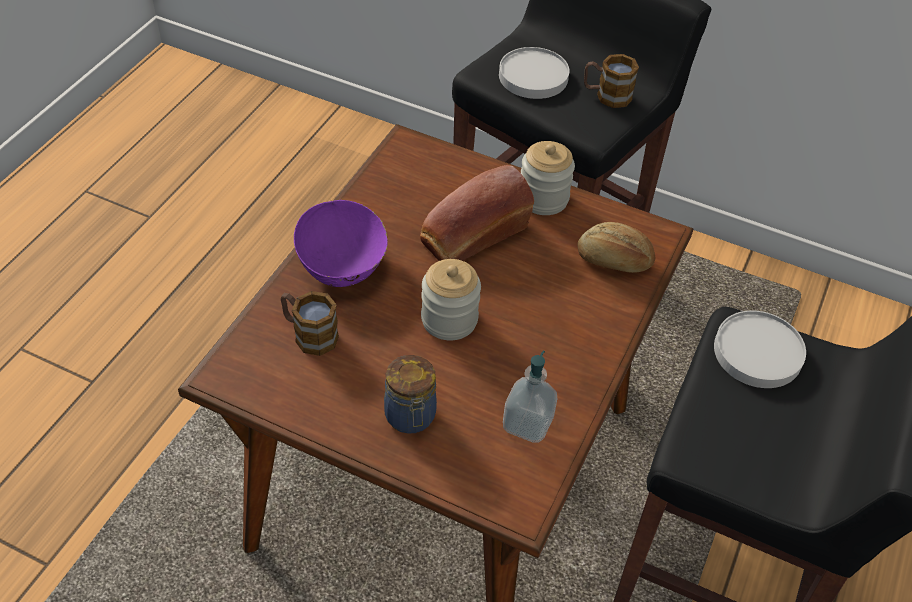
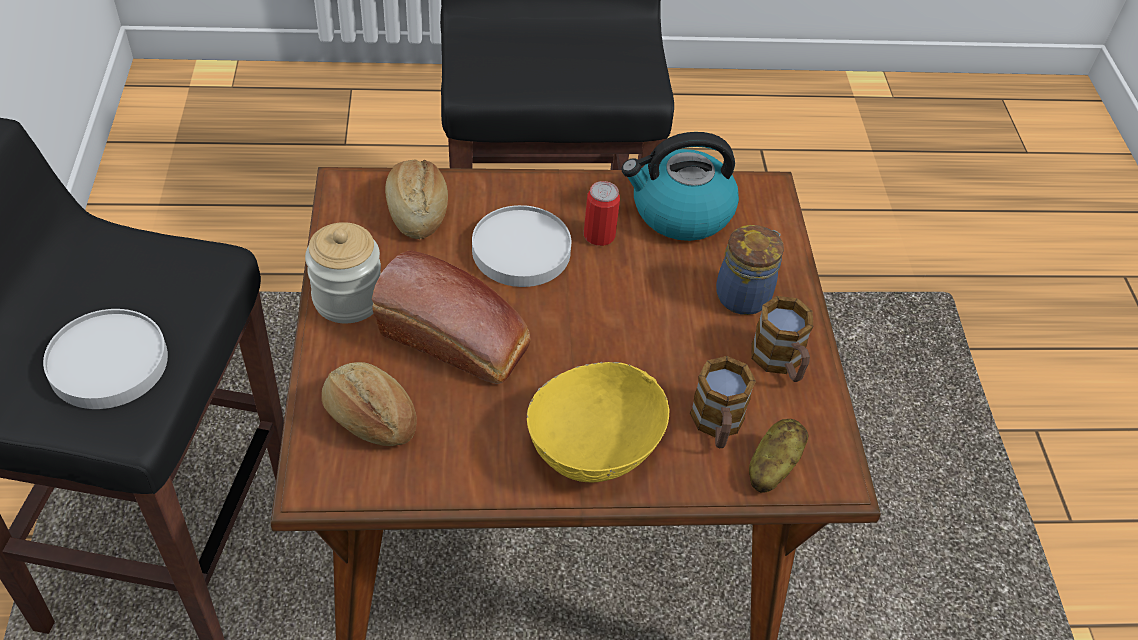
camera: 120 degrees left, 0 degrees up
purple bowl [294,200,388,287] -> yellow bowl [527,362,669,482]
jar [421,259,481,340] -> none
soap dispenser [503,350,557,443] -> kettle [621,132,739,241]
mug [584,54,639,108] -> mug moved to [751,296,813,382]
white plate [714,310,806,388] -> white plate moved to [472,205,571,287]
none -> bread [321,362,416,446]
none -> can [584,181,620,246]
none -> potato [749,419,809,493]

